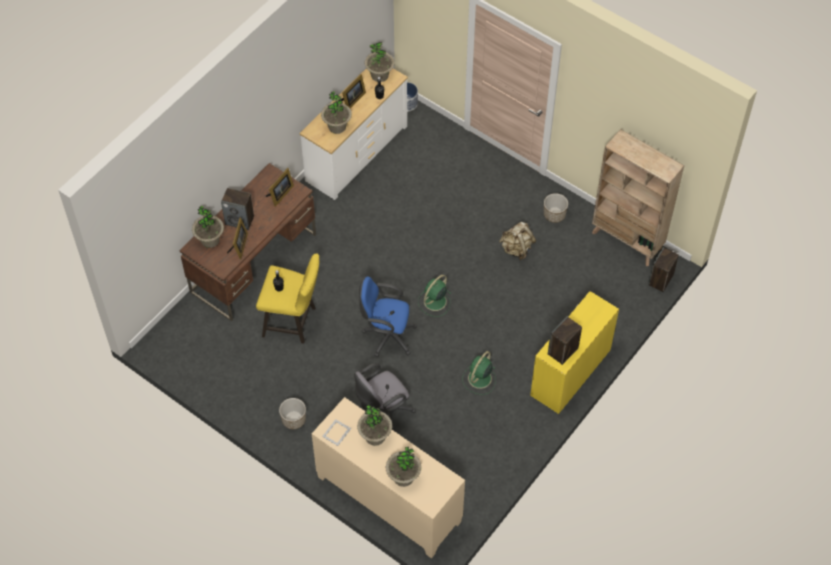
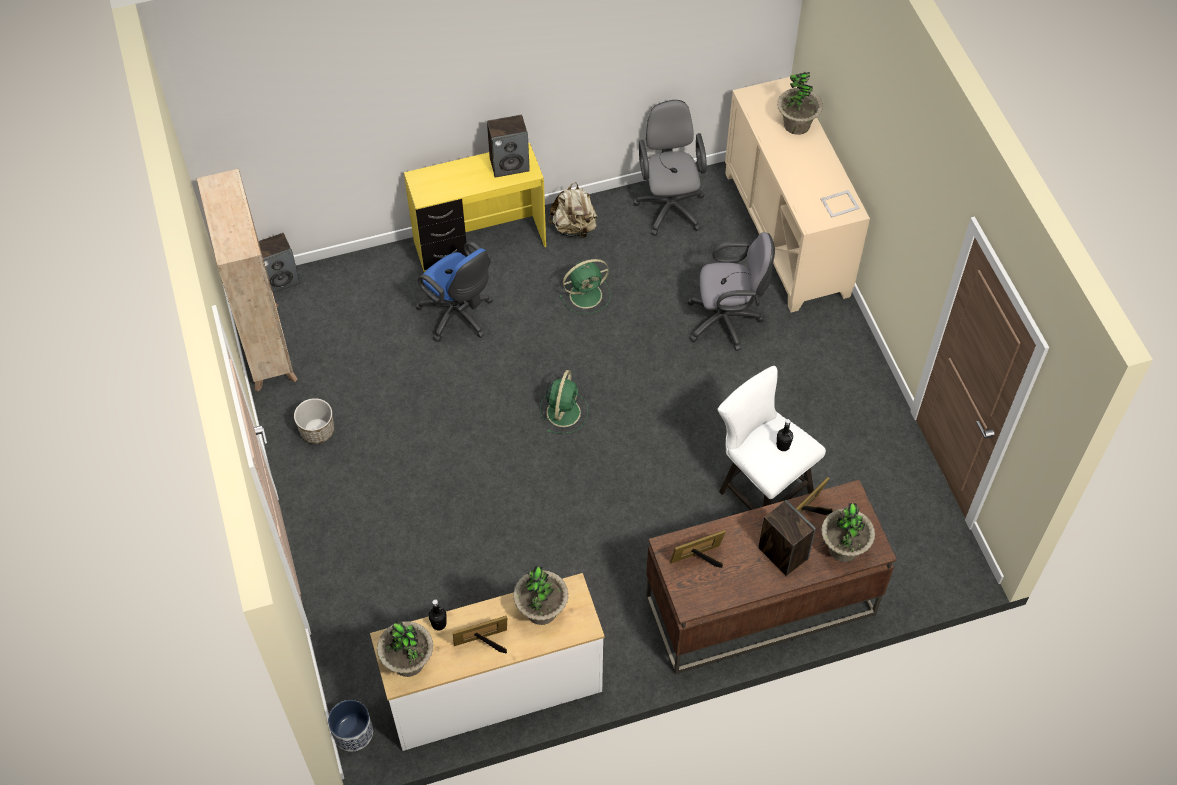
camera: 145 degrees left, 0 degrees up
yellow stool [256,254,319,343] -> white stool [718,366,826,510]
planter [279,398,306,429] -> none
potted plant [357,405,392,446] -> none
blue office chair [359,277,417,357] -> blue office chair moved to [415,241,493,342]
green fan [418,275,451,317] -> green fan turned 60 degrees counterclockwise [540,370,588,434]
beige backpack [499,222,536,260] -> beige backpack moved to [548,182,598,239]
none -> grey office chair [633,100,707,236]

